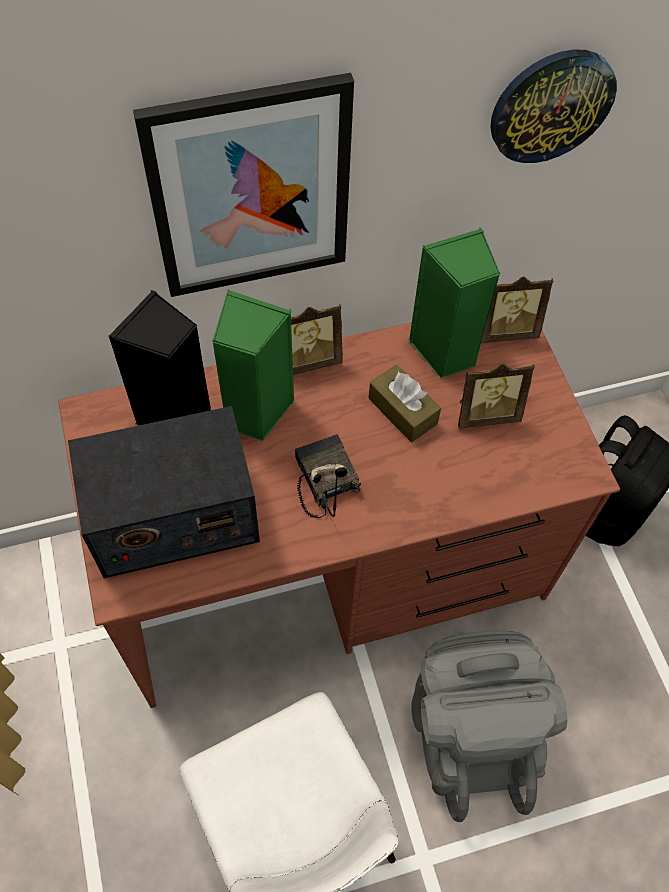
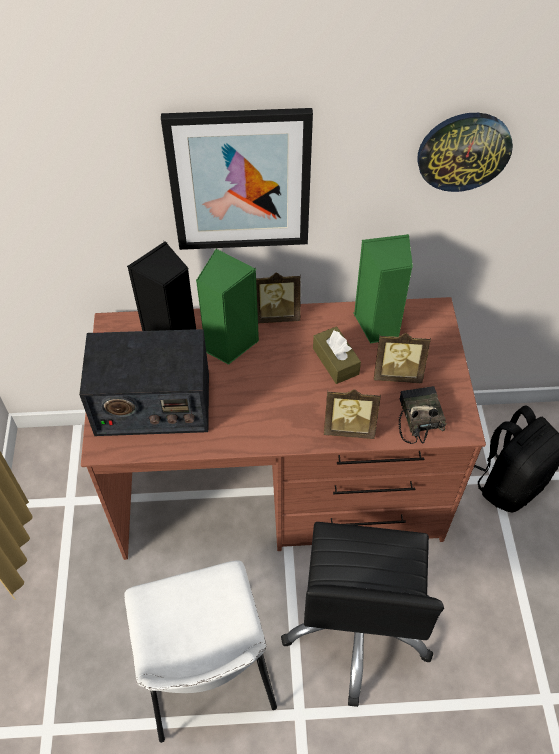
camera: 15 degrees right, 5 degrees down
radio [295,434,361,518] -> radio moved to [398,386,447,444]
grey backpack [411,630,568,822] -> black office chair [281,522,444,707]
picture frame [481,276,553,343] -> picture frame moved to [324,389,381,439]

